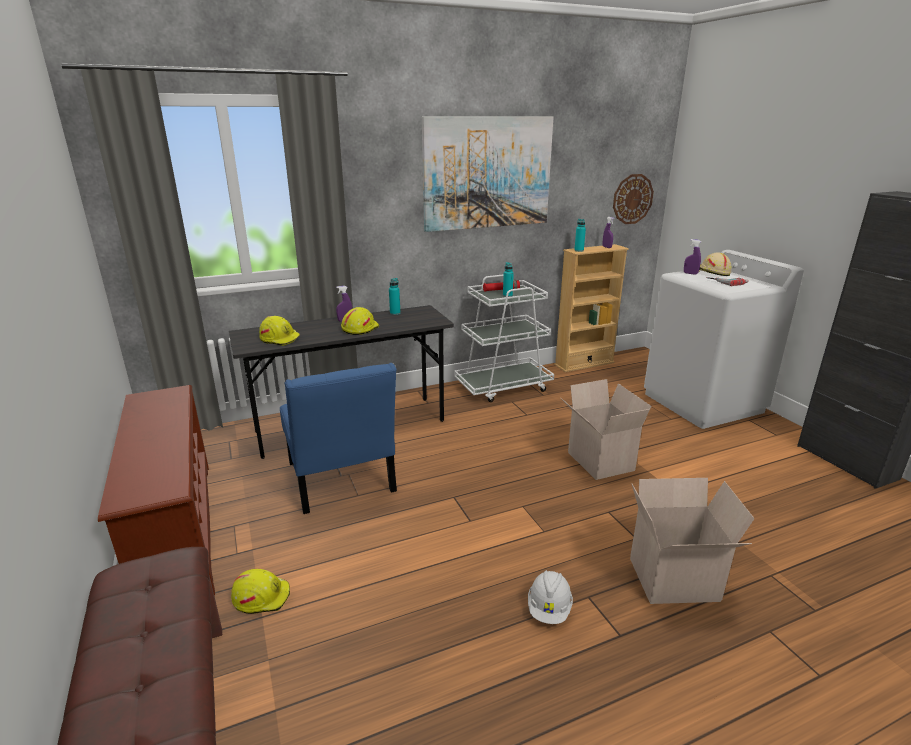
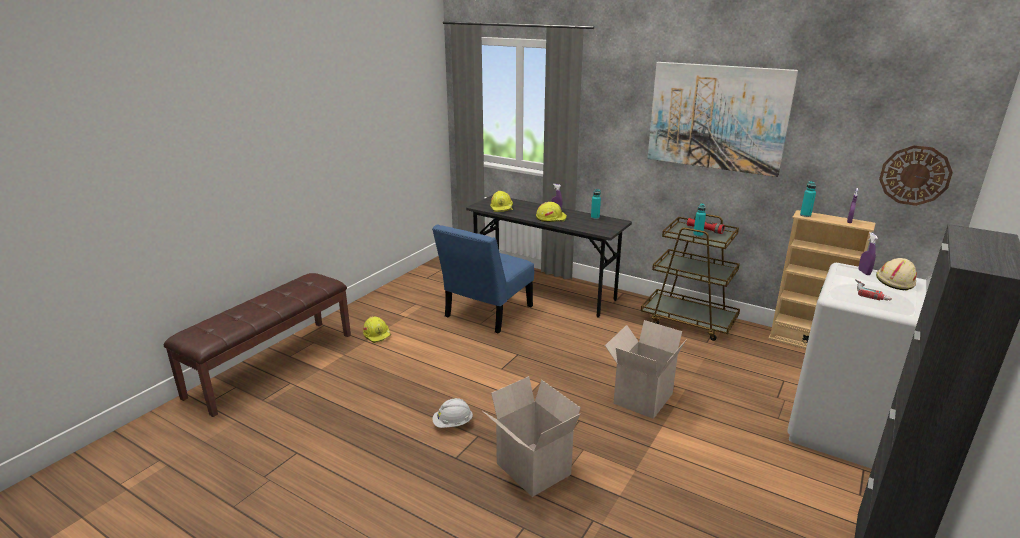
camera: 55 degrees right, 0 degrees up
brown shoe rack [98,385,215,595] -> none
white cart [454,274,554,402] -> brown cart [641,214,740,341]

